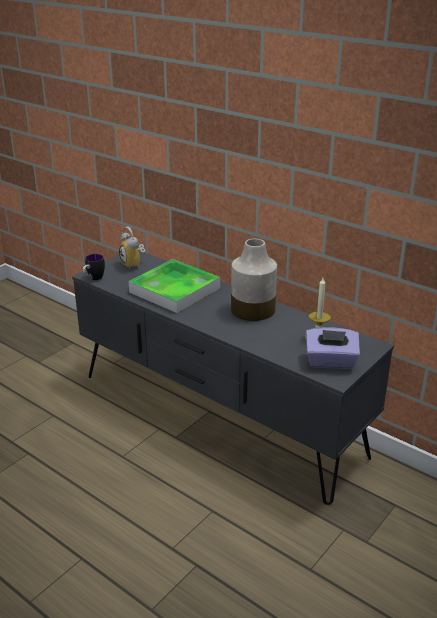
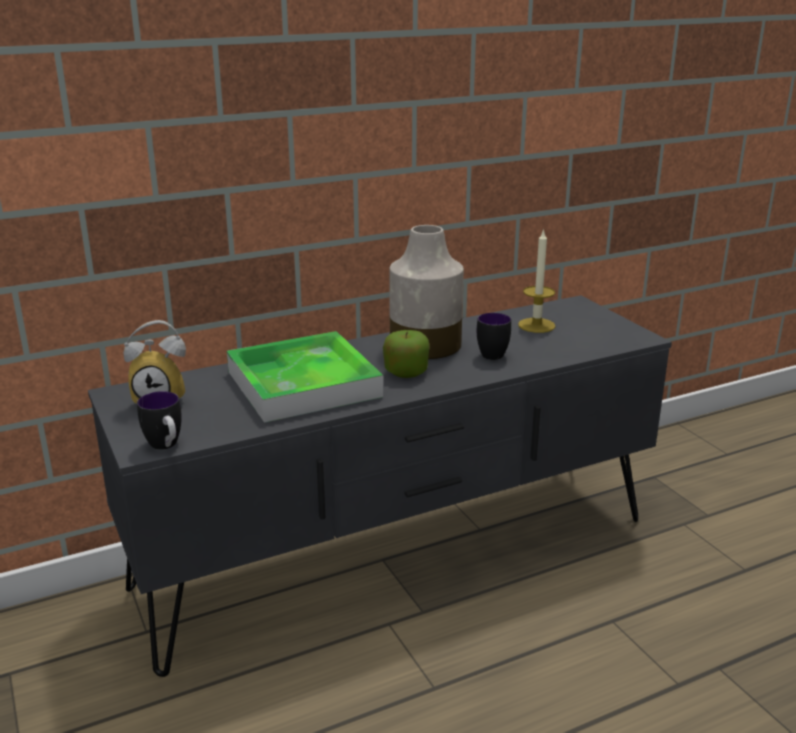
camera: 65 degrees left, 5 degrees down
purple tissue box [306,327,360,369] -> none
none -> apple [383,330,429,378]
none -> mug [477,313,511,360]

